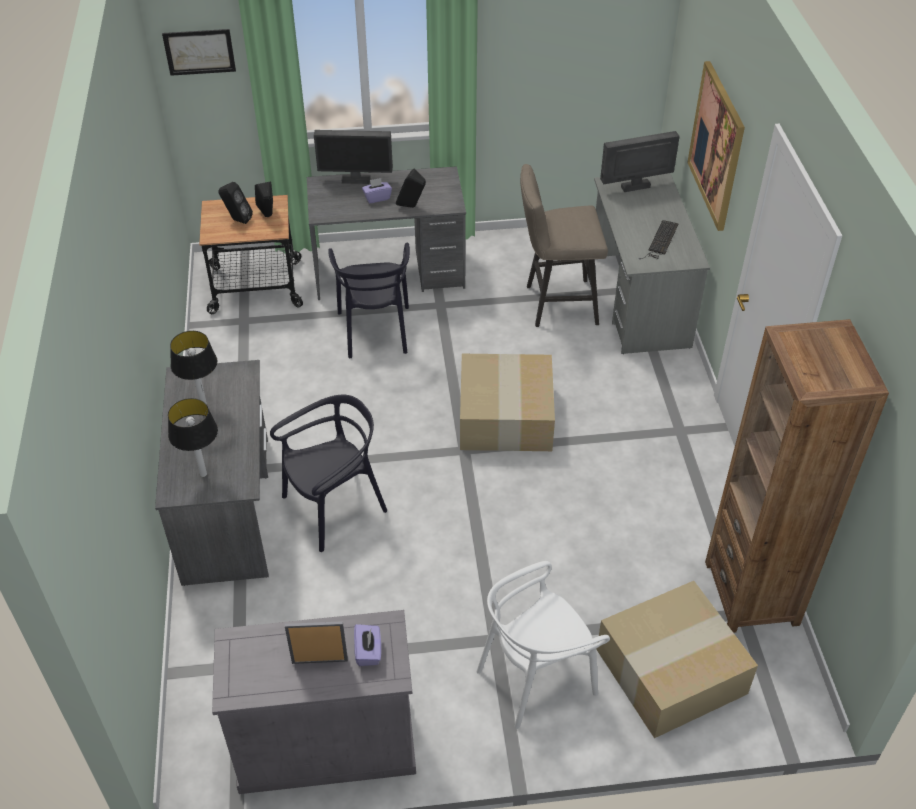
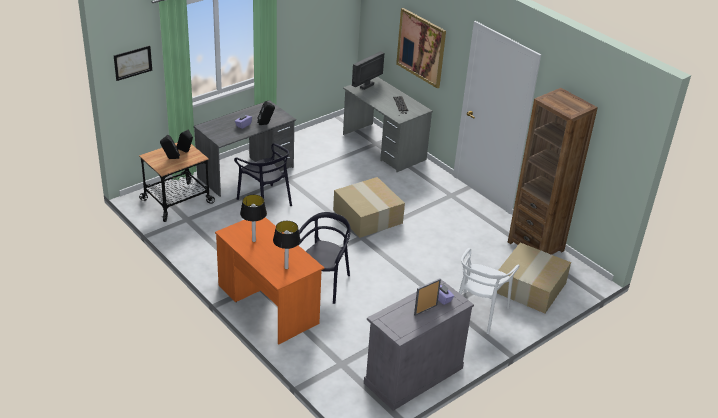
camera: 35 degrees left, 10 degrees down
grey desk [155,360,269,586] -> orange desk [215,217,324,345]
monitor [314,130,393,184] -> none
beige stool [520,164,608,327] -> none

